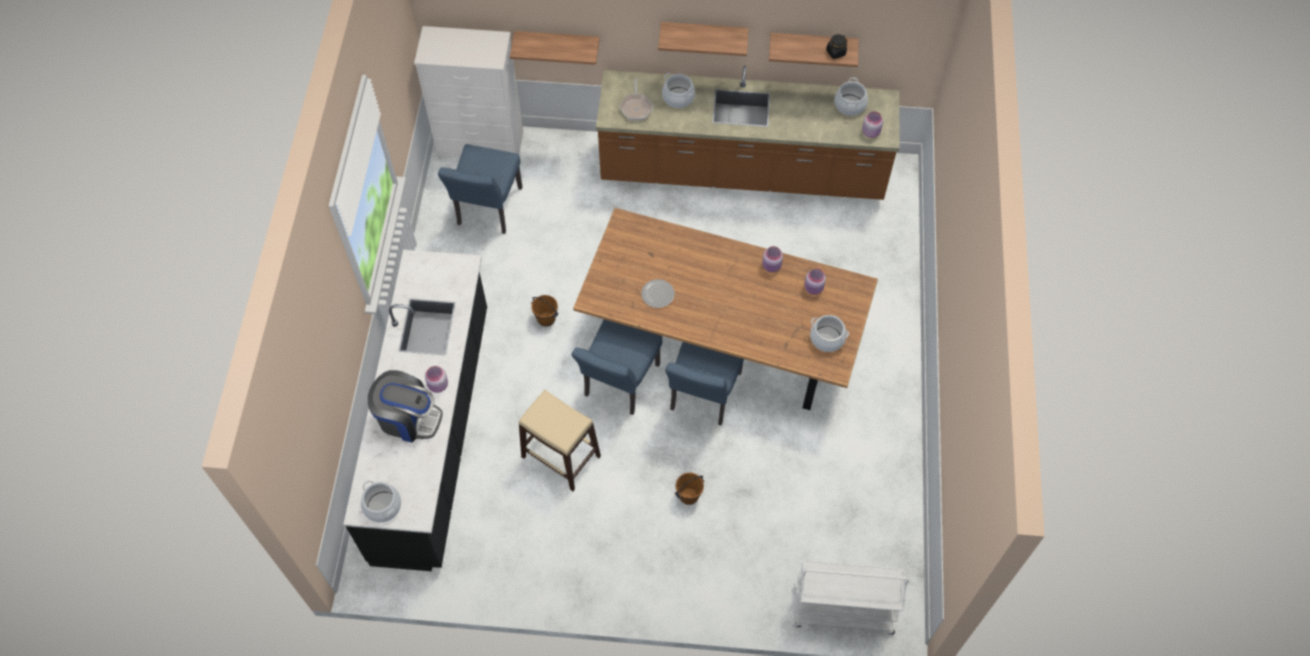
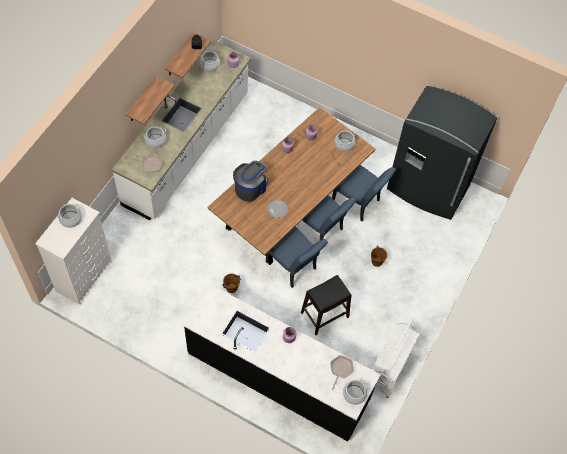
camera: 70 degrees left, 0 degrees up
coffee machine [368,370,443,443] -> coffee machine moved to [233,161,268,202]
blue chair [438,144,522,234] -> blue chair moved to [332,165,396,221]
shelf [510,31,600,65] -> none
beige stool [519,390,601,491] -> black stool [301,275,352,335]
brown counter [596,65,900,200] -> white counter [112,40,251,220]
white cart [793,560,909,635] -> white cart moved to [372,320,420,398]
none -> cooking pot [57,204,82,228]
none -> frying pan [331,355,354,390]
none -> grey fridge [387,86,497,220]

